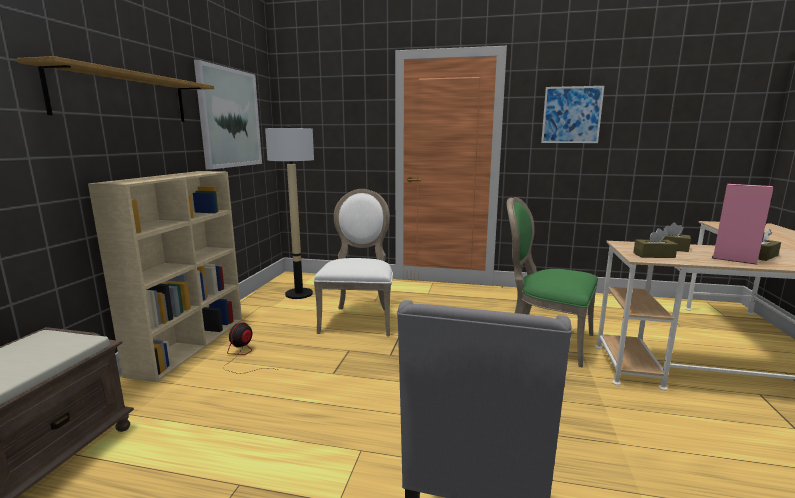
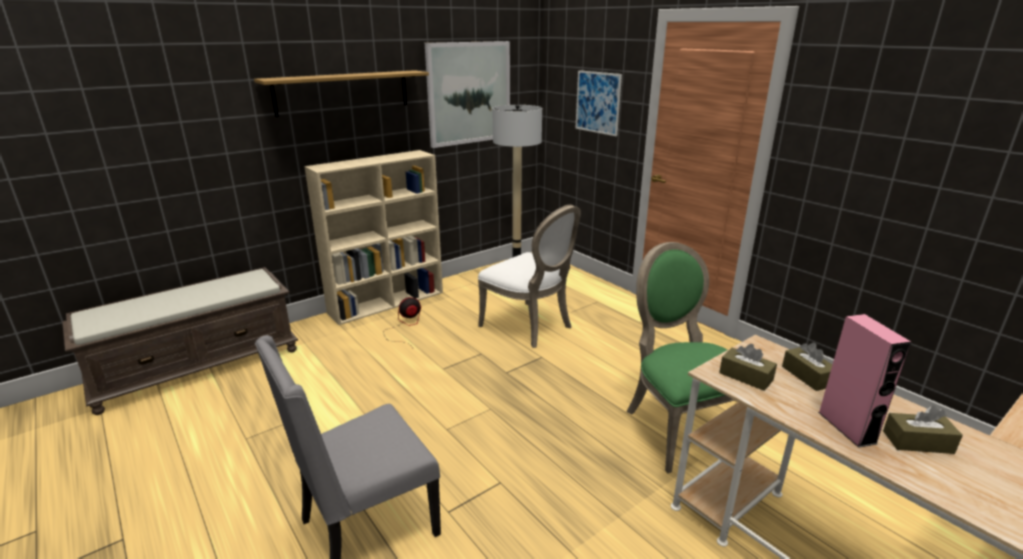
camera: 40 degrees right, 10 degrees up
white chair [314,189,393,336] -> white chair turned 90 degrees clockwise [478,205,581,348]
picture [541,86,604,143] -> picture moved to [575,70,622,136]

